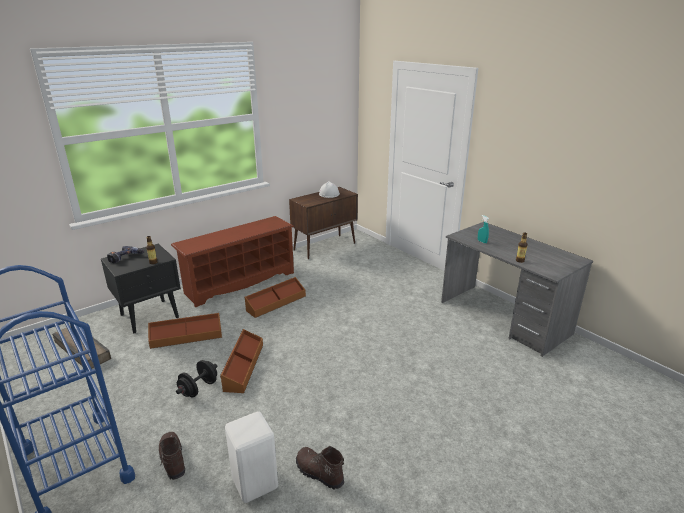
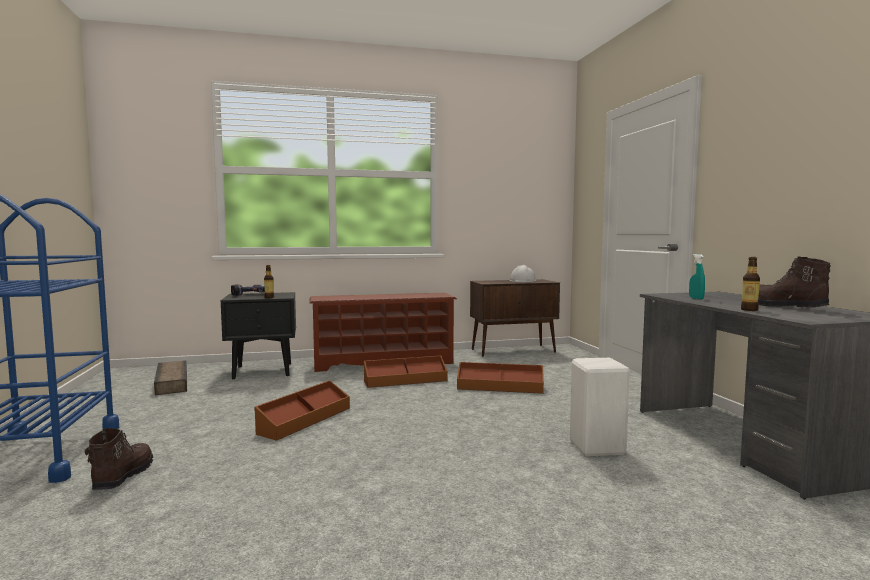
camera: 25 degrees right, 20 degrees down
brown storage box [148,313,222,349] -> brown storage box moved to [457,362,544,394]
black dumbbell [176,360,217,397] -> none
white stool [225,411,278,503] -> white stool moved to [570,358,630,456]
brown boot [296,446,344,490] -> brown boot moved to [758,256,831,308]

